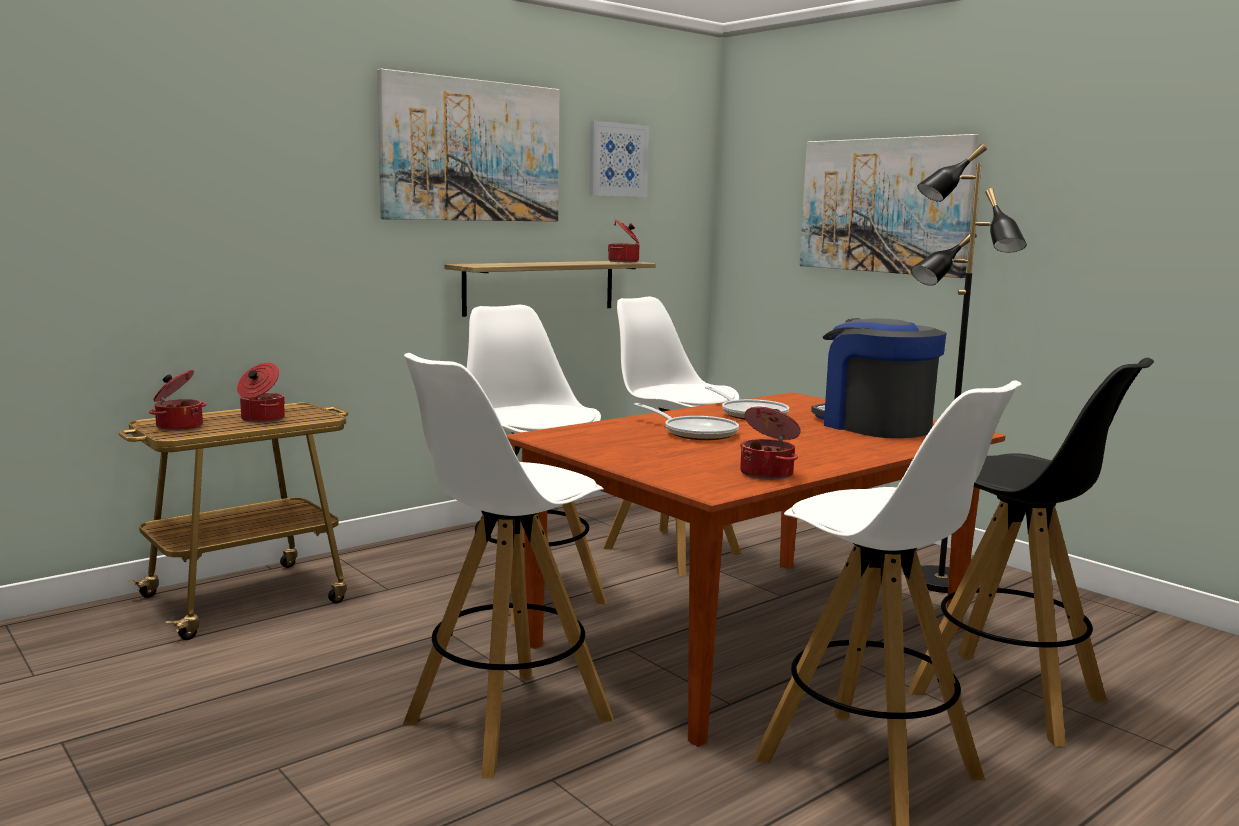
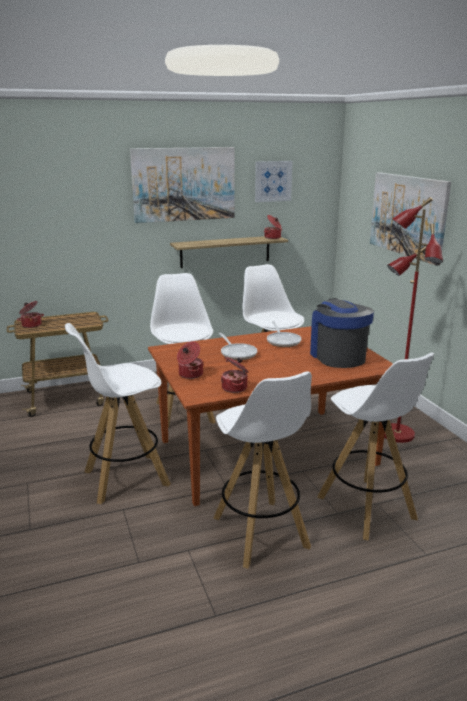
camera: 20 degrees right, 10 degrees up
cooking pot [237,363,285,423] -> cooking pot moved to [177,341,204,379]
black stool [908,358,1154,747] -> white stool [317,352,434,541]
black floor lamp [911,144,1027,593] -> red floor lamp [384,197,443,443]

